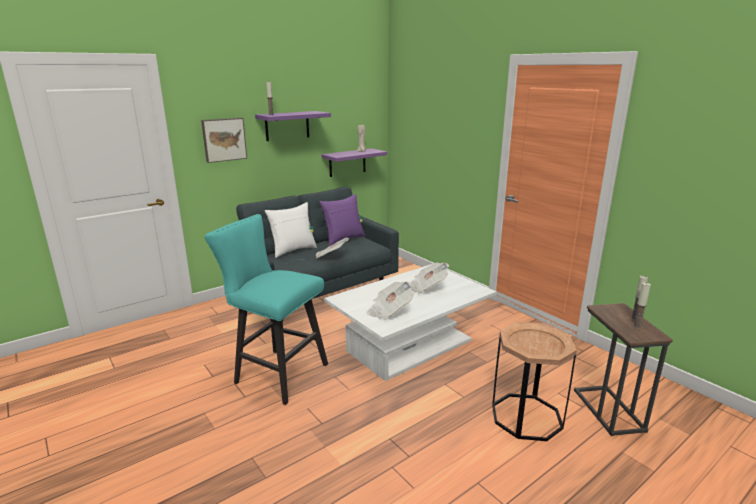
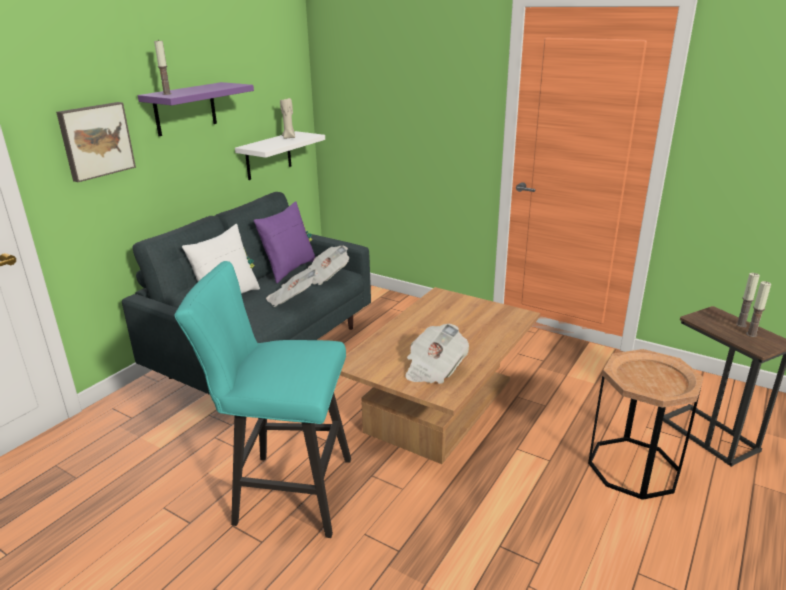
camera: 20 degrees left, 5 degrees up
purple shelf [321,148,387,177] -> white shelf [235,131,325,180]
white coffee table [324,264,496,381] -> brown coffee table [340,287,540,464]
newspaper [410,262,449,293] -> newspaper moved to [308,246,349,285]

